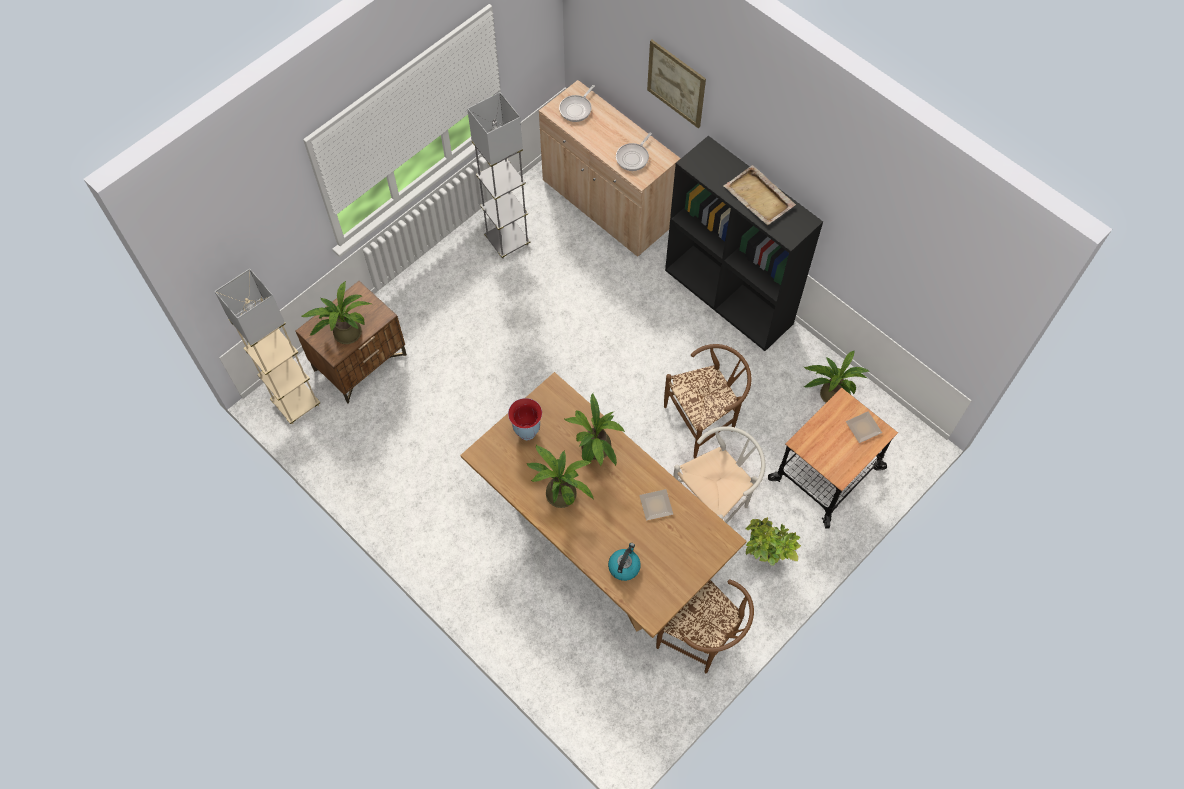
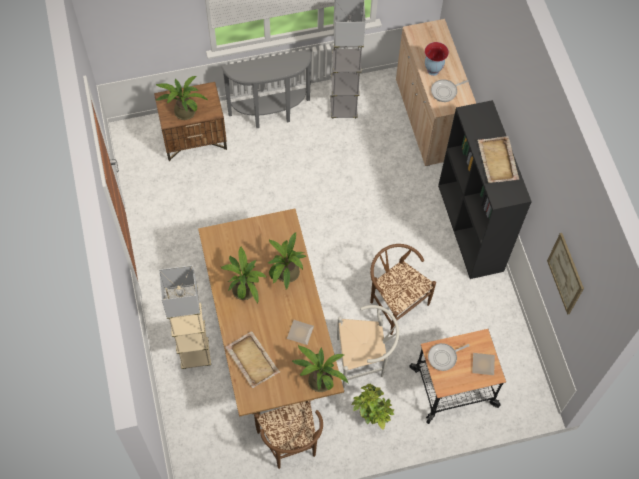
camera: 30 degrees right, 0 degrees up
beige floor lamp [215,268,320,424] -> beige floor lamp moved to [159,265,211,369]
vase [508,398,542,440] -> vase moved to [425,42,449,76]
frying pan [559,85,595,122] -> frying pan moved to [428,343,470,371]
kettle [608,543,641,581] -> beige tray [225,331,280,388]
picture [647,40,706,128] -> picture moved to [547,233,584,315]
brown chair [664,344,752,459] -> brown chair turned 135 degrees counterclockwise [370,244,436,335]
potted plant [804,351,869,403] -> potted plant moved to [292,345,349,392]
none -> grey console table [221,49,312,128]

